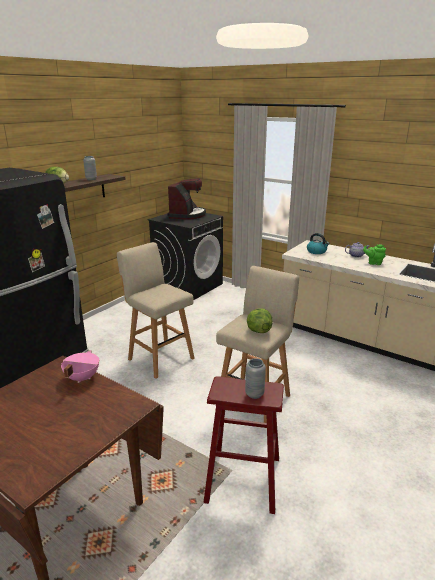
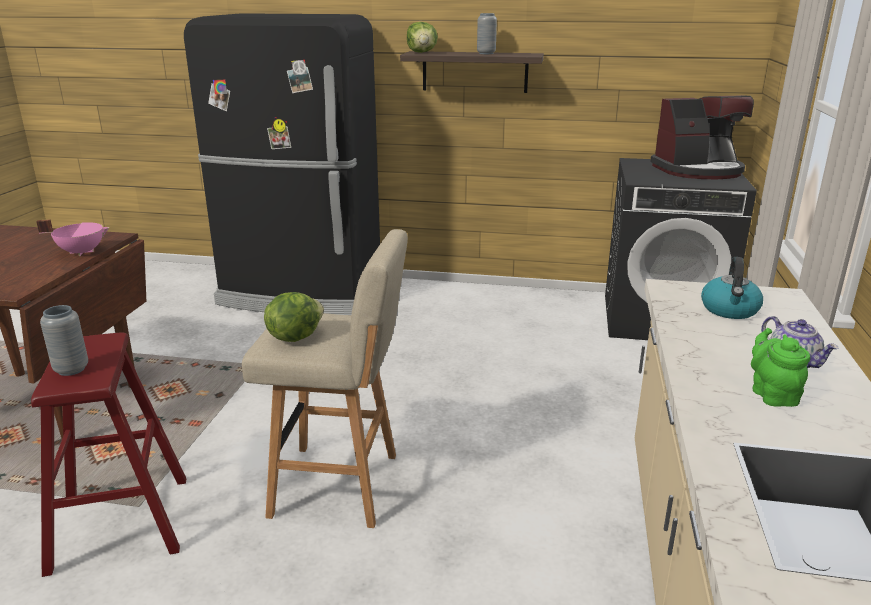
camera: 65 degrees right, 0 degrees up
beige stool [117,242,195,379] -> none

